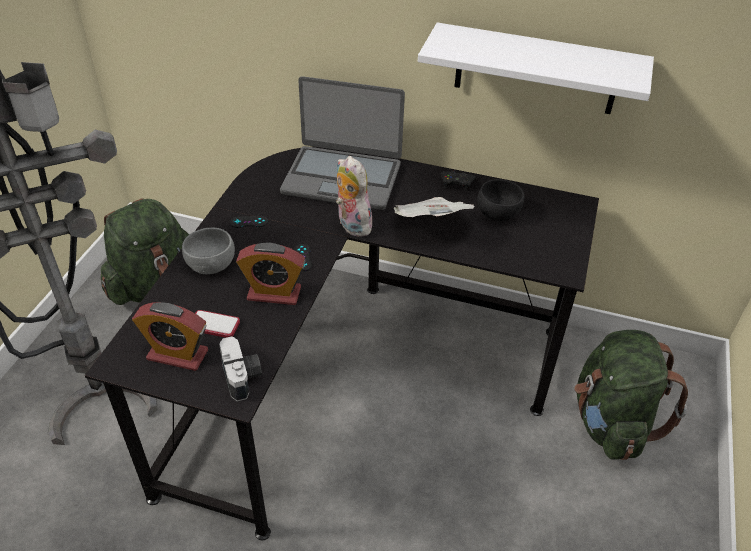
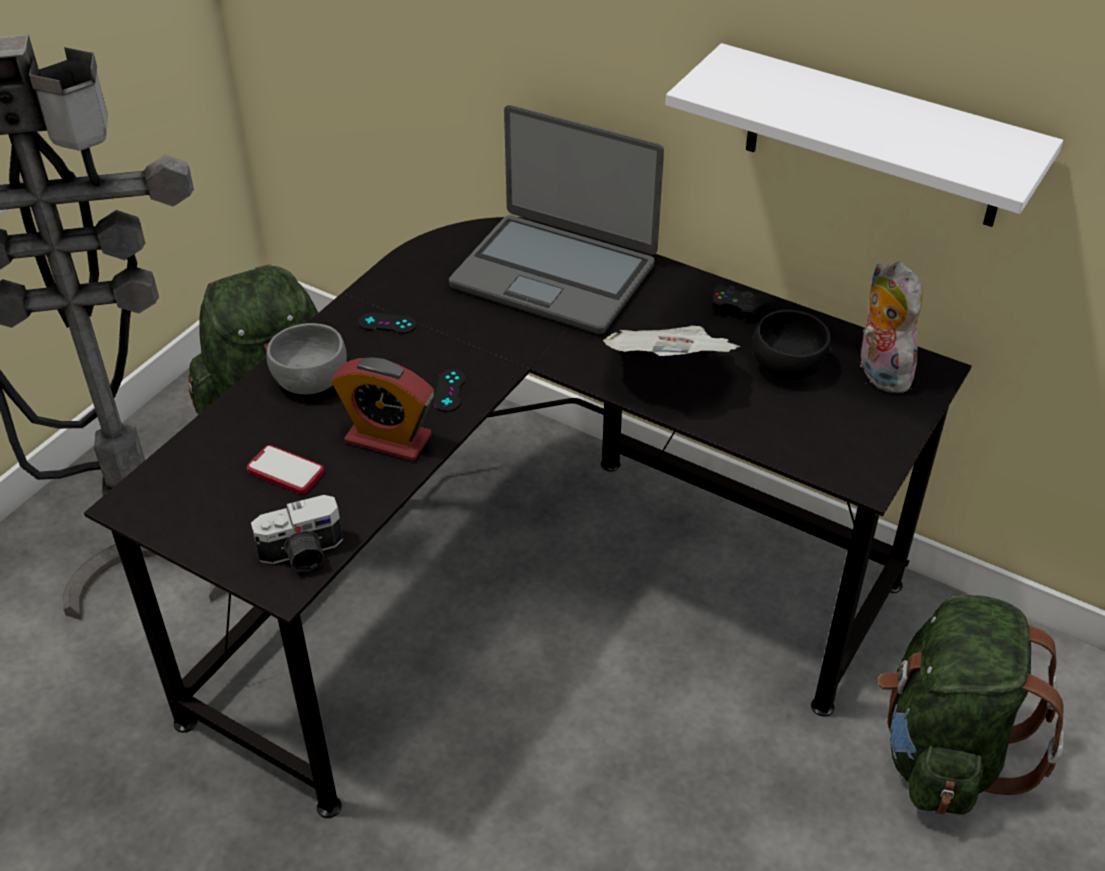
camera: 15 degrees right, 0 degrees up
alarm clock [132,302,208,371] -> none
camera [219,336,262,402] -> camera turned 75 degrees clockwise [251,495,343,571]
plush toy [336,156,372,237] -> plush toy moved to [860,261,922,393]

